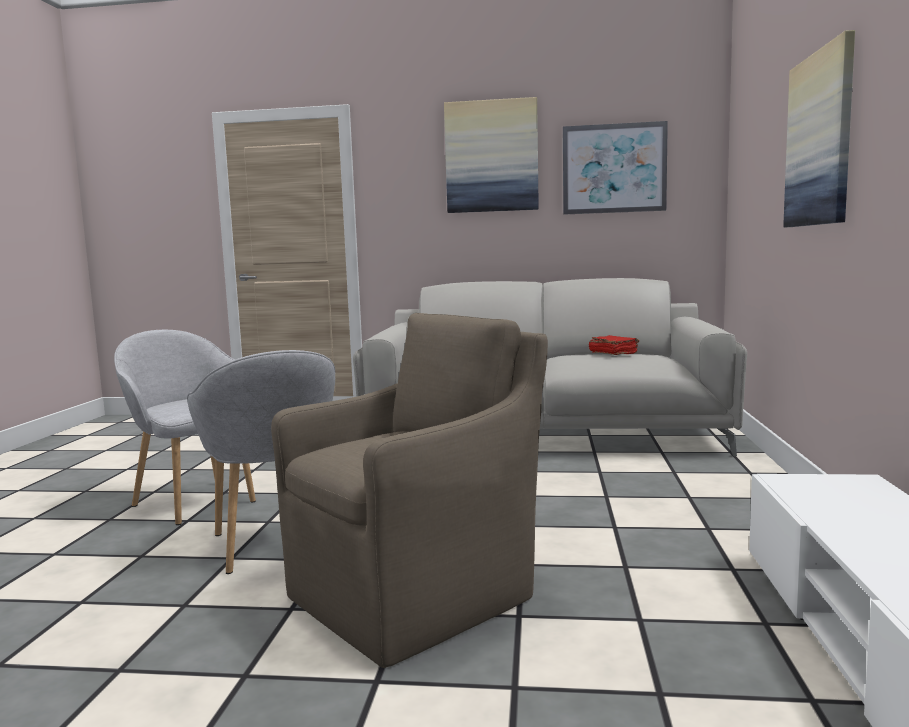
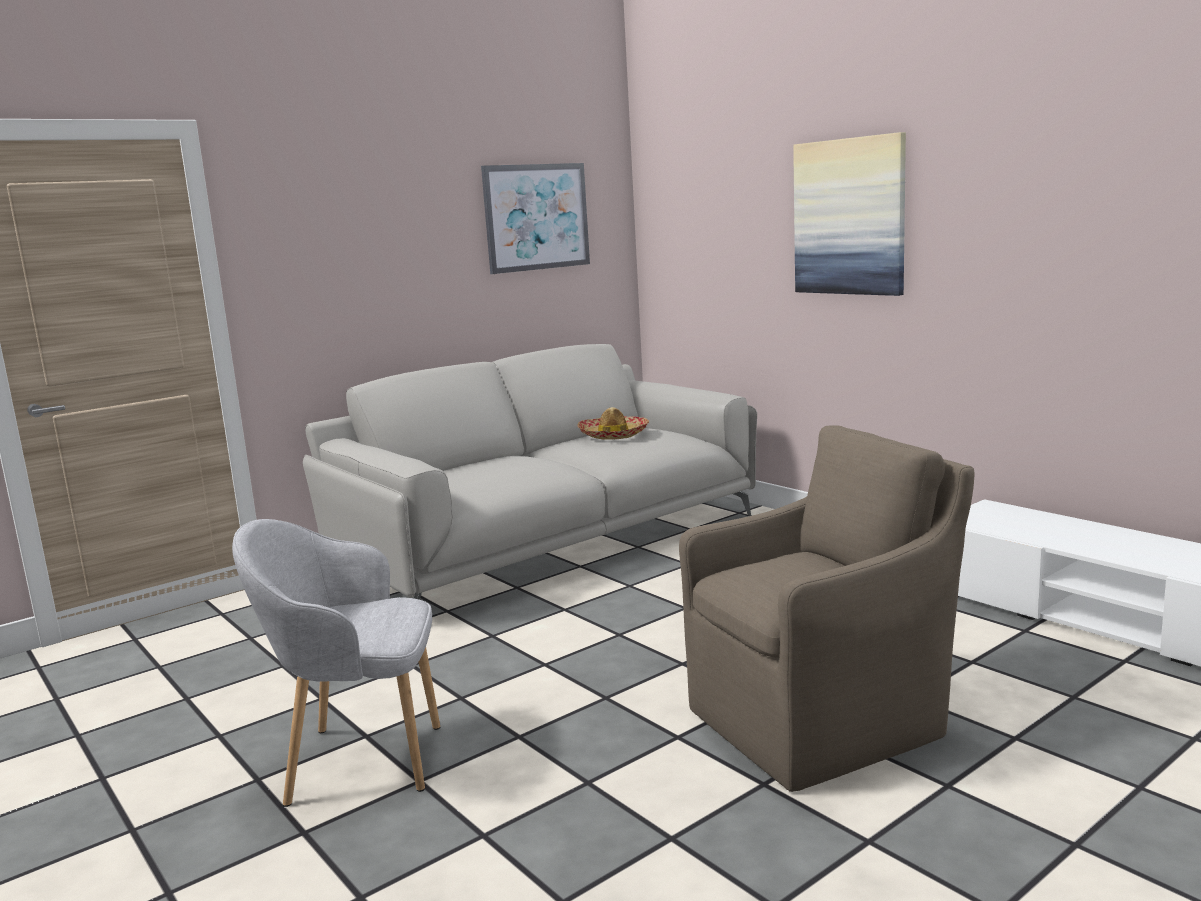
camera: 45 degrees left, 5 degrees up
grey armchair [187,350,335,574] -> none
brown armchair [271,313,548,668] -> brown armchair turned 60 degrees clockwise [679,425,974,792]
picture [444,97,539,213] -> none
red book [589,335,639,355] -> hat [577,407,649,440]

